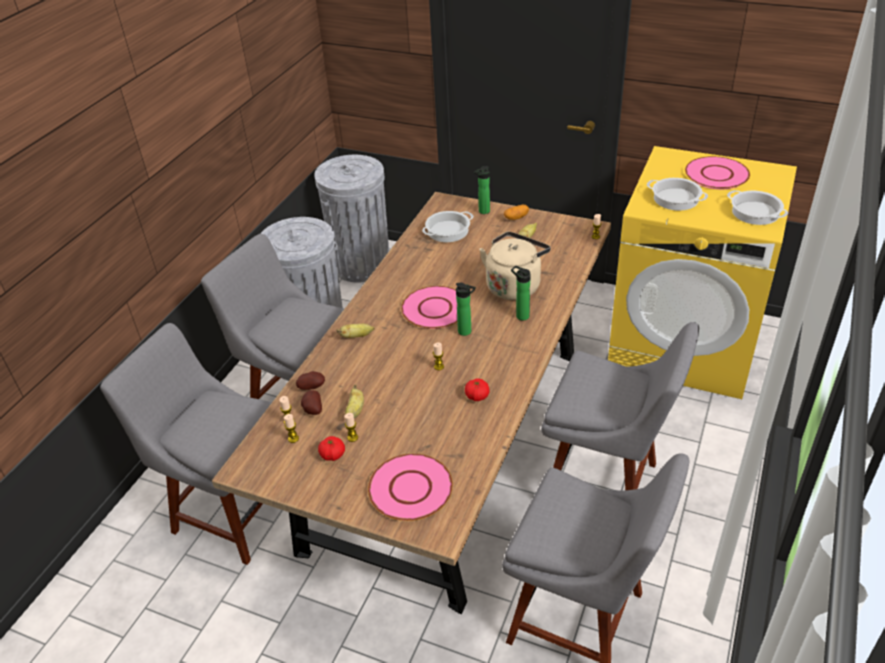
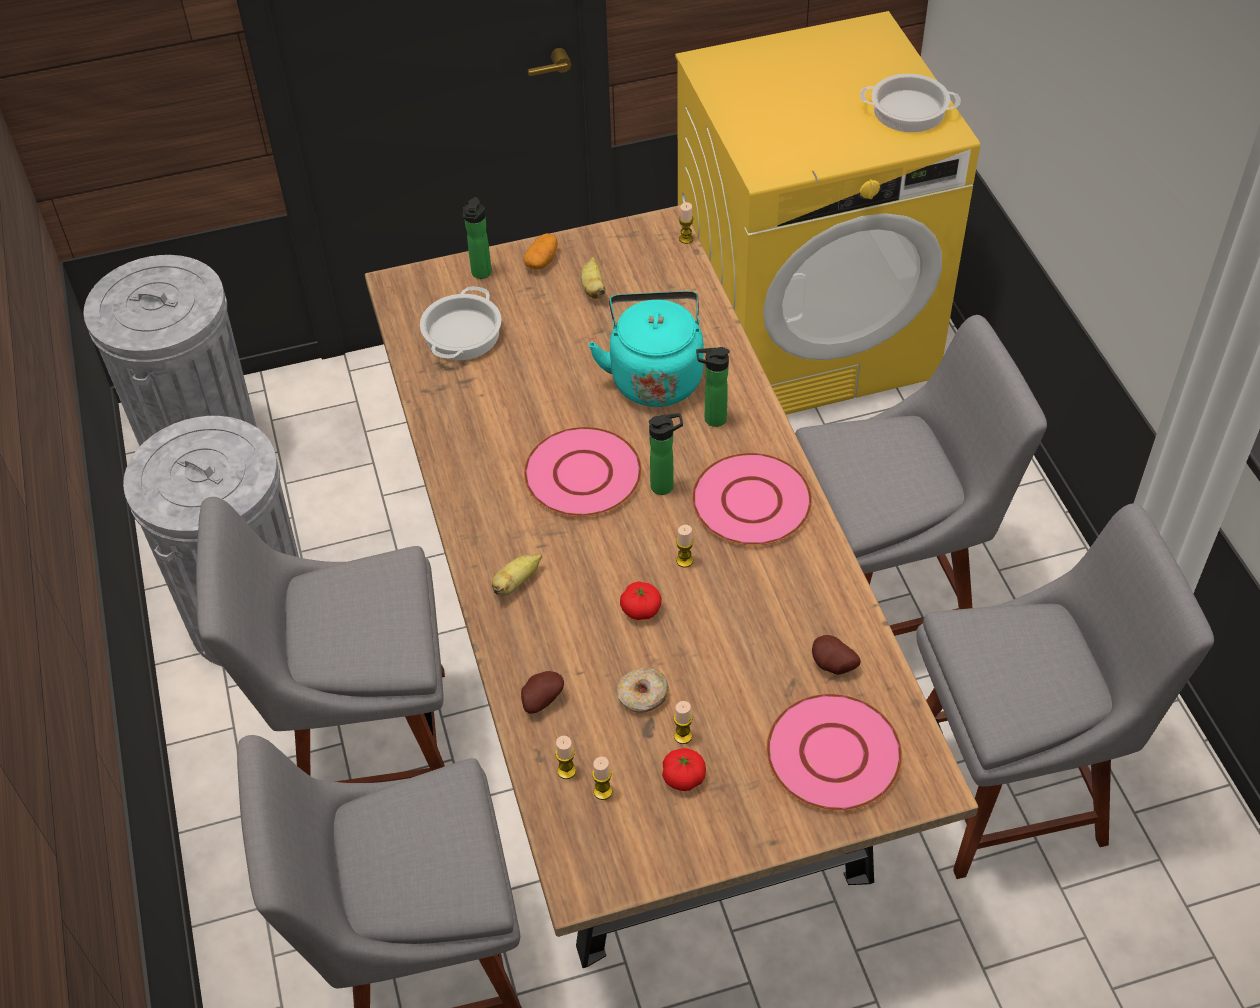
camera: 40 degrees left, 10 degrees up
potato [301,390,322,415] -> potato moved to [812,635,861,675]
banana [345,385,364,418] -> donut [617,667,669,713]
tomato [465,379,489,401] -> tomato moved to [620,581,662,620]
beige kettle [479,232,551,300] -> turquoise kettle [588,291,704,407]
cooking pot [647,178,708,210] -> none
pink plate [685,156,750,189] -> pink plate moved to [692,453,812,545]

